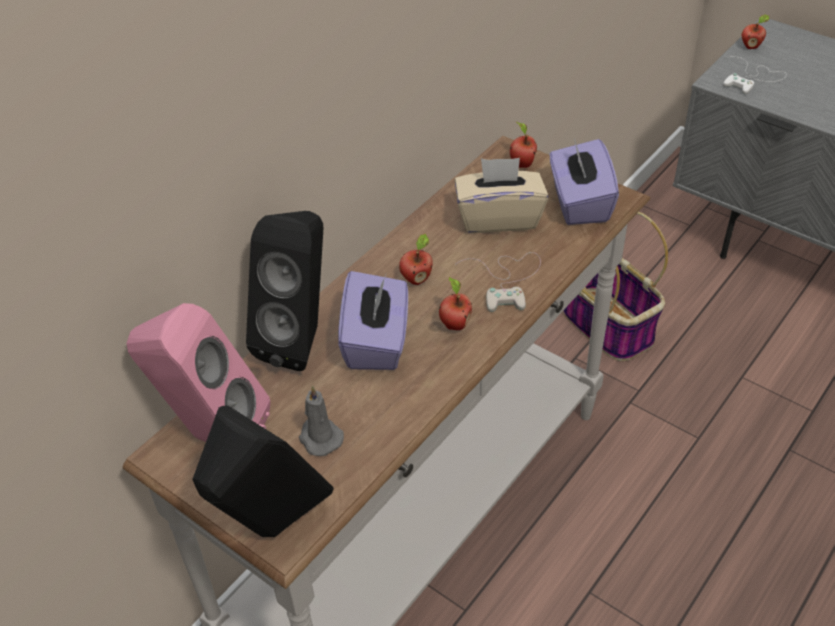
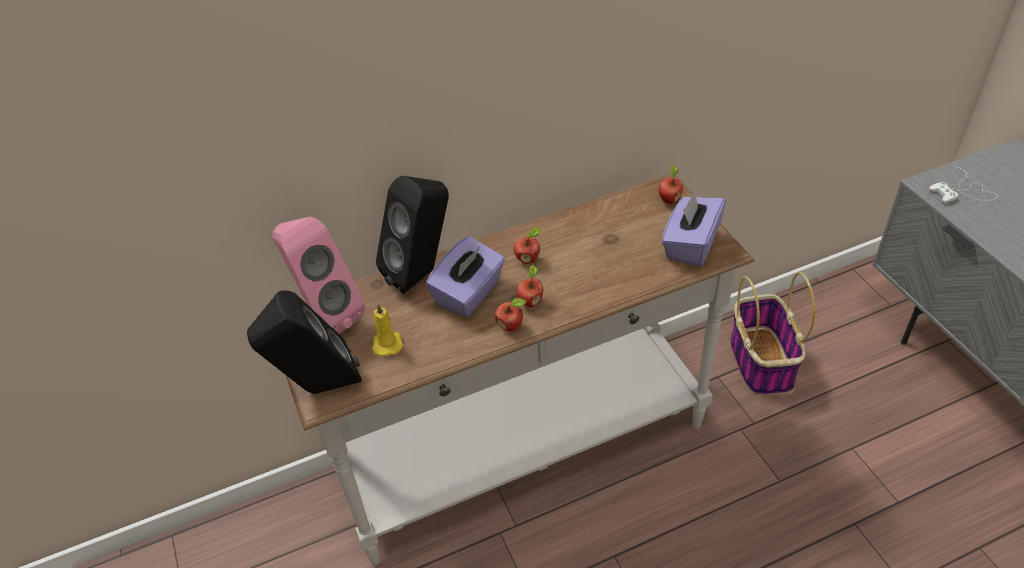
camera: 30 degrees right, 0 degrees up
grey candle [299,385,344,456] -> yellow candle [372,303,403,356]
beige tissue box [455,158,548,233] -> none
white game controller [455,252,541,312] -> none
apple [742,15,769,49] -> apple moved to [495,298,526,332]

